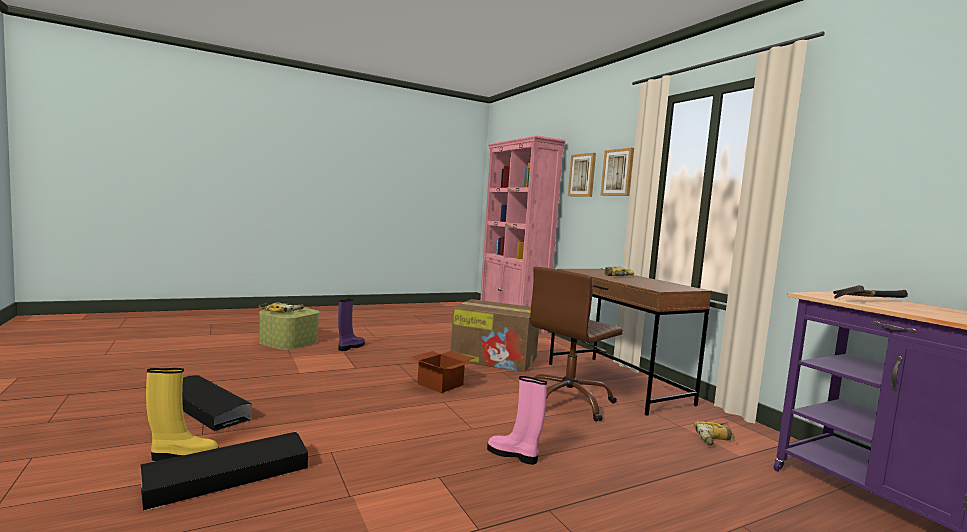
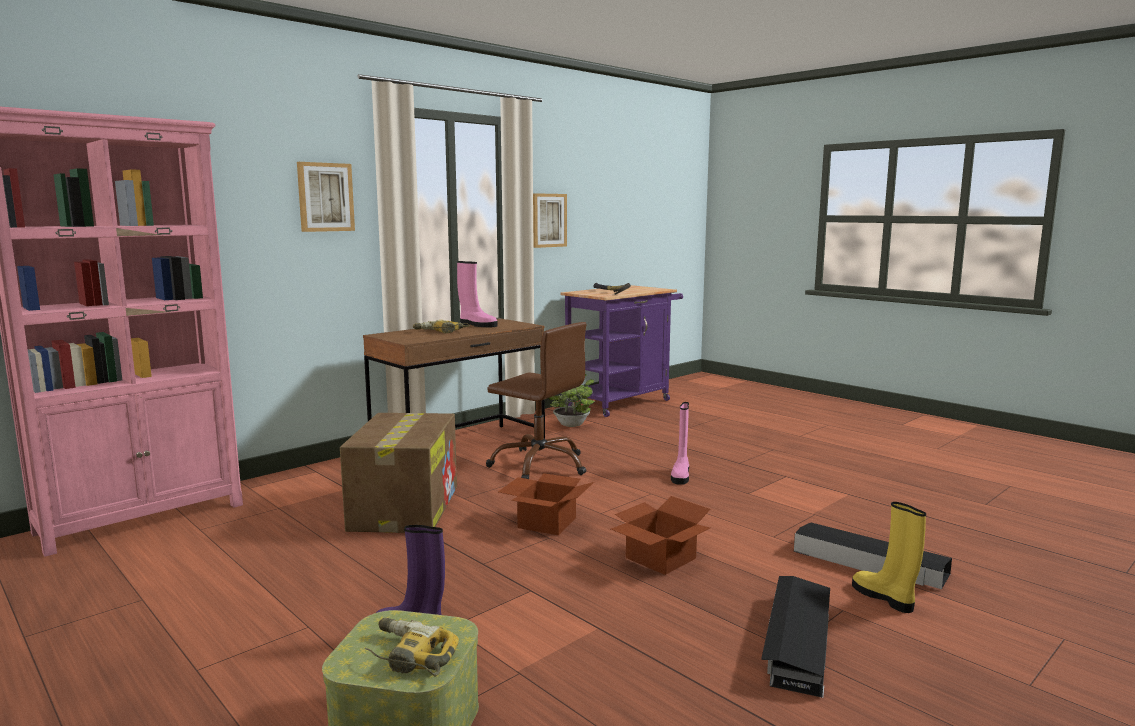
camera: 105 degrees left, 5 degrees up
picture [568,153,596,197] -> picture moved to [533,193,567,248]
power drill [694,421,735,446] -> potted plant [548,374,595,427]
none -> pink boot [457,261,498,327]
none -> cardboard box [611,496,711,575]

